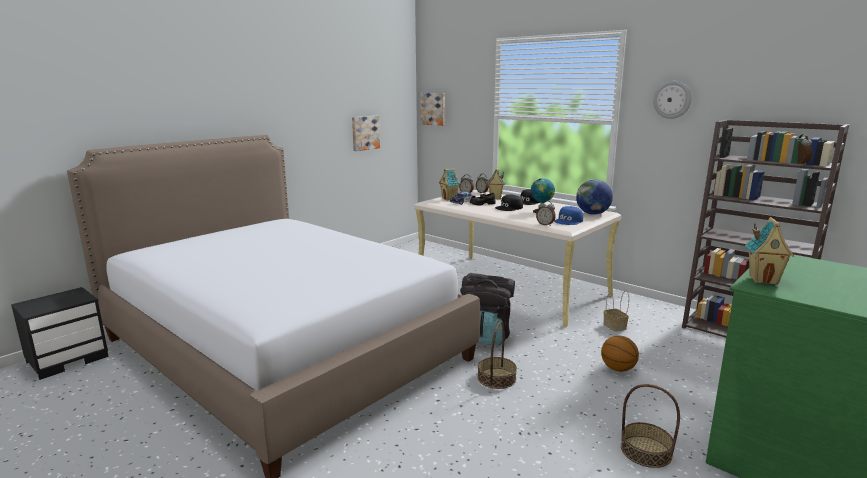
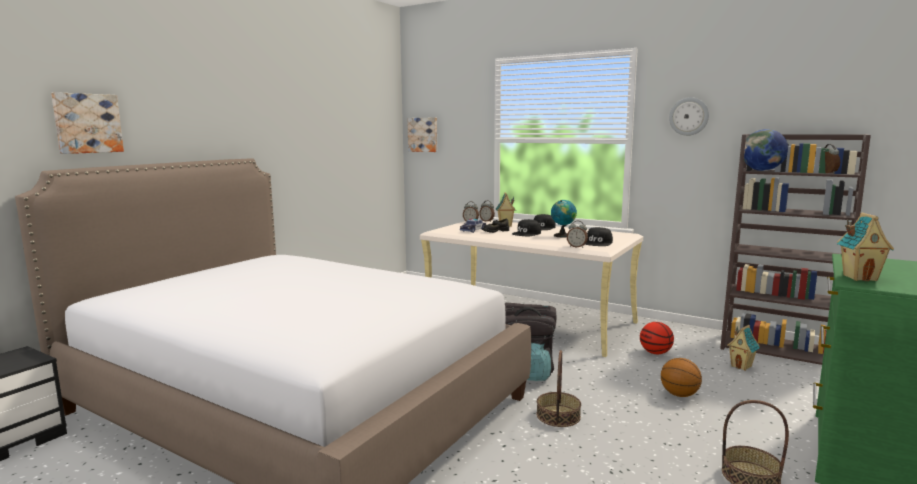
camera: 10 degrees left, 5 degrees down
picture [352,116,380,151] -> picture moved to [51,92,124,154]
toy house [439,168,460,201] -> toy house moved to [727,325,760,371]
blue cap [554,206,583,225] -> black cap [585,227,613,246]
globe [576,179,613,215] -> globe moved to [744,129,788,171]
basket [603,291,629,332] -> basketball [640,322,674,354]

